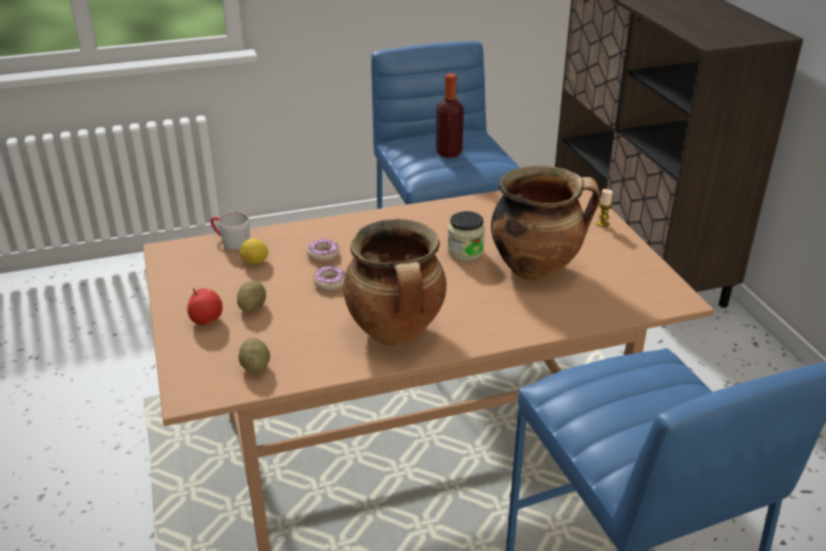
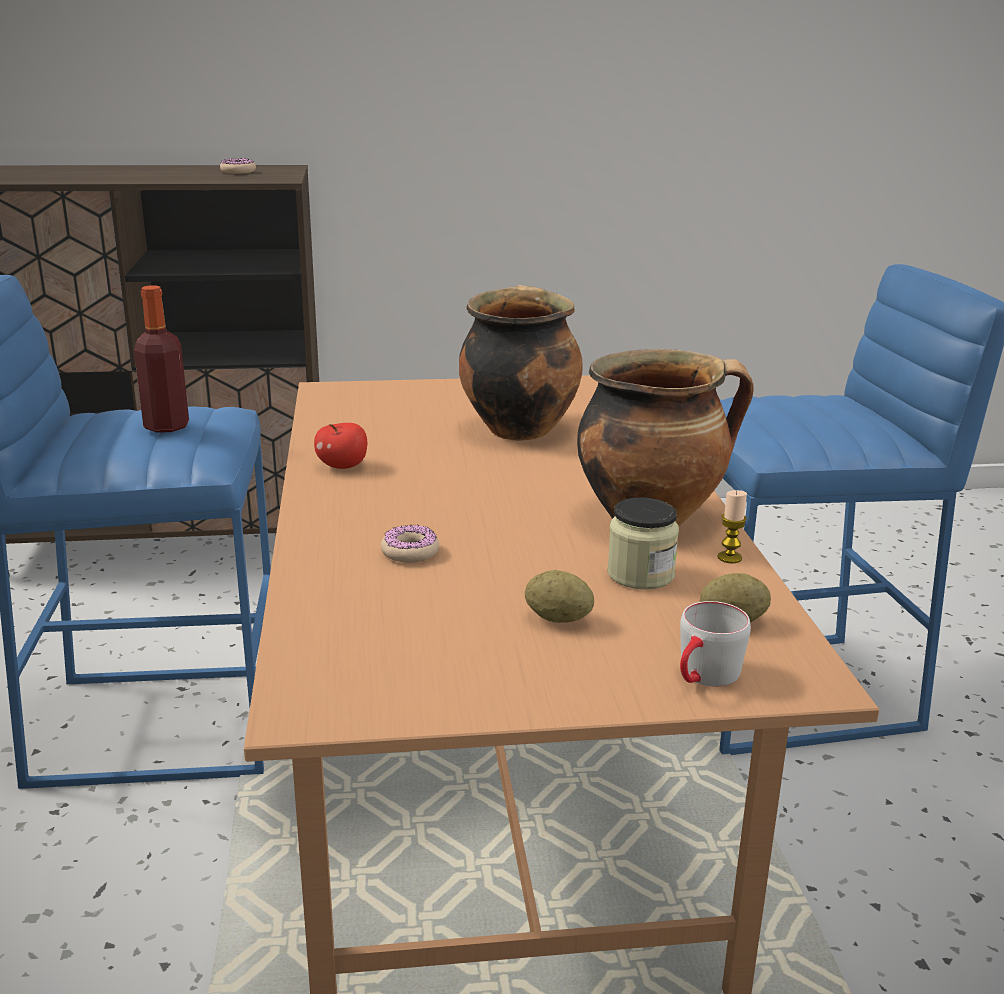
camera: 80 degrees left, 10 degrees down
apple [187,288,223,325] -> apple moved to [314,423,367,469]
grey mug [210,212,250,250] -> grey mug moved to [680,601,751,687]
lemon [240,238,268,264] -> none
donut [313,266,346,291] -> donut moved to [220,158,256,174]
jar [448,211,485,261] -> jar moved to [607,497,679,590]
candle [597,189,613,227] -> candle moved to [718,490,747,563]

